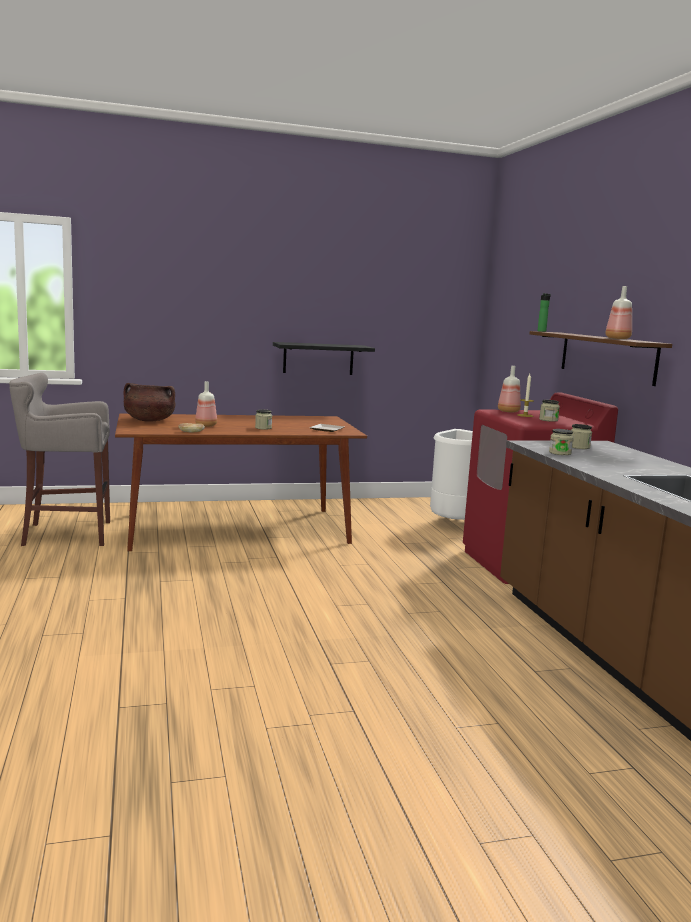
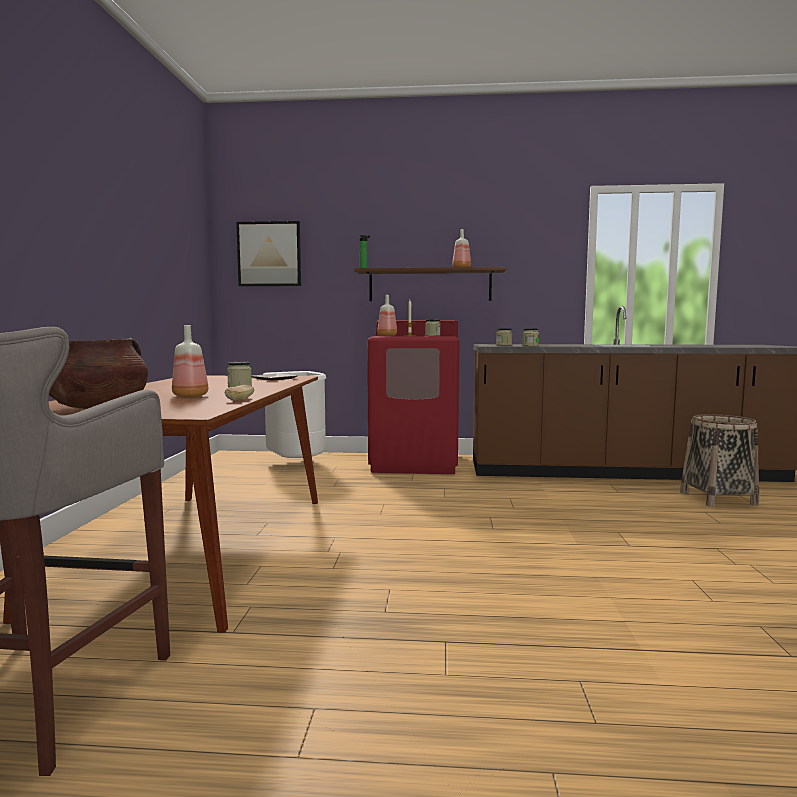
camera: 70 degrees left, 5 degrees down
black shelf [273,342,375,375] -> none
none -> picture [236,221,301,287]
none -> basket [680,414,759,507]

